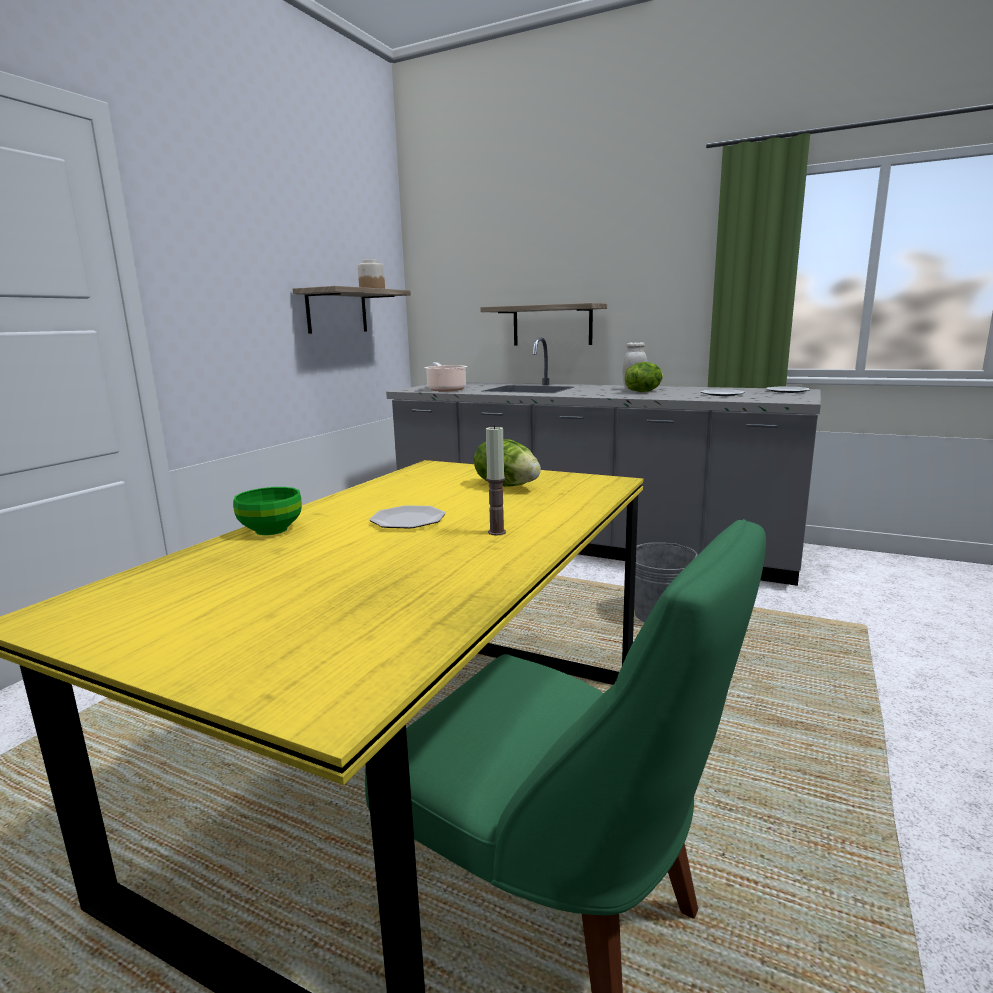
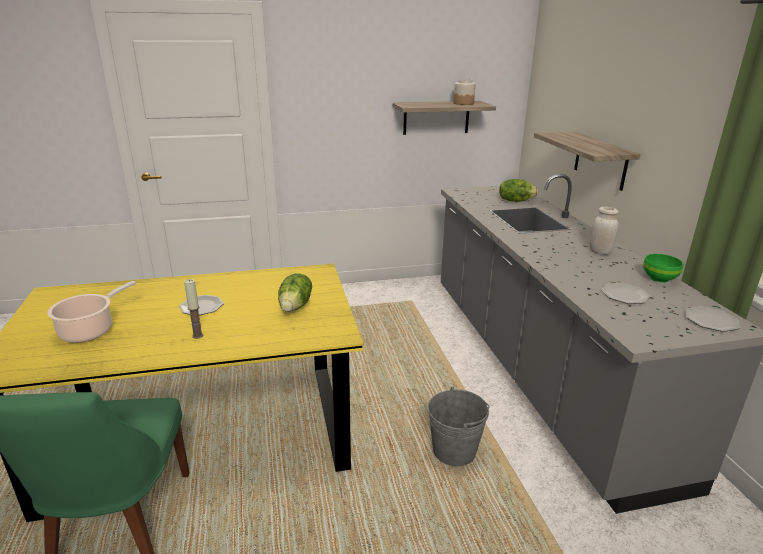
camera: 50 degrees right, 10 degrees up
green bowl [233,487,302,535] -> green bowl moved to [643,254,683,283]
cooking pot [425,362,467,392] -> cooking pot moved to [47,281,136,343]
lettuce [625,362,663,392] -> lettuce moved to [499,179,538,202]

